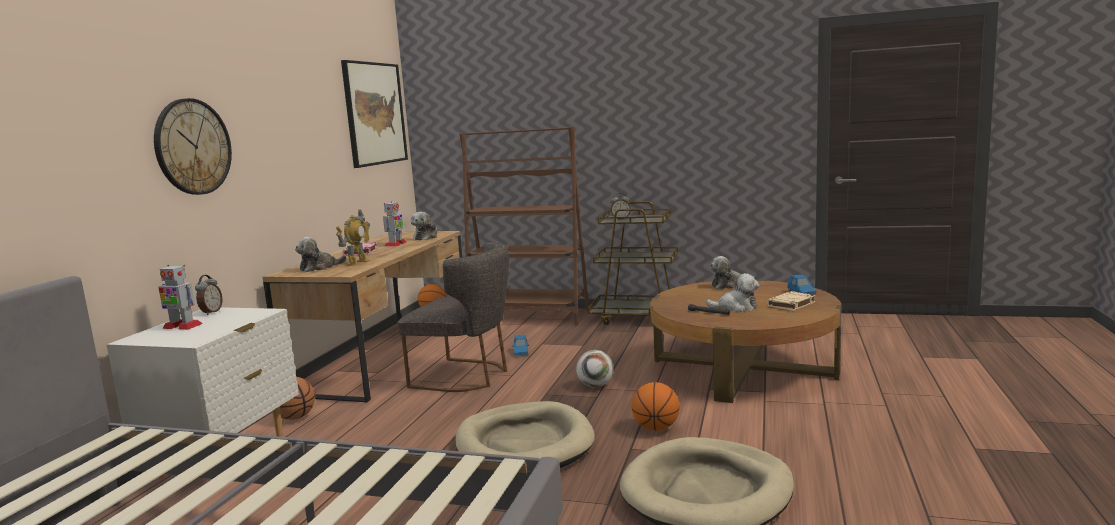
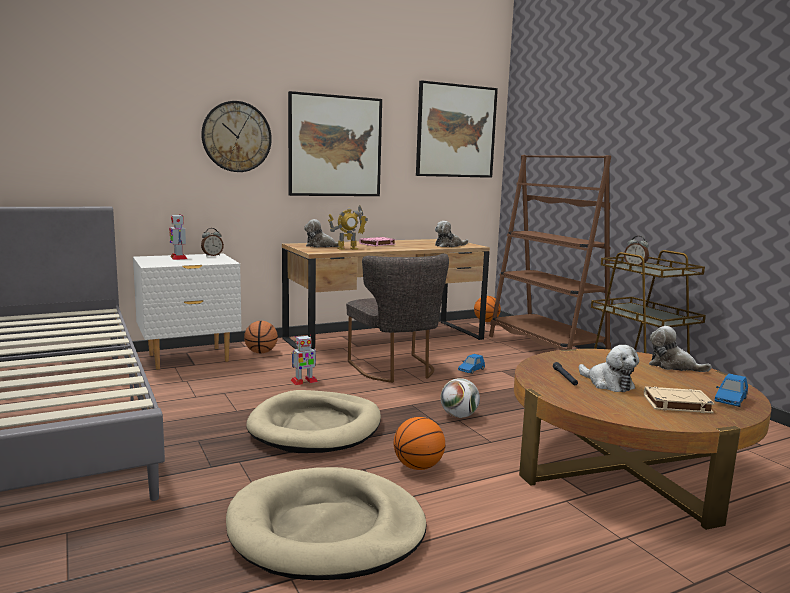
camera: 45 degrees right, 0 degrees up
toy robot [383,201,406,246] -> toy robot moved to [290,335,318,385]
none -> picture [288,91,382,196]

